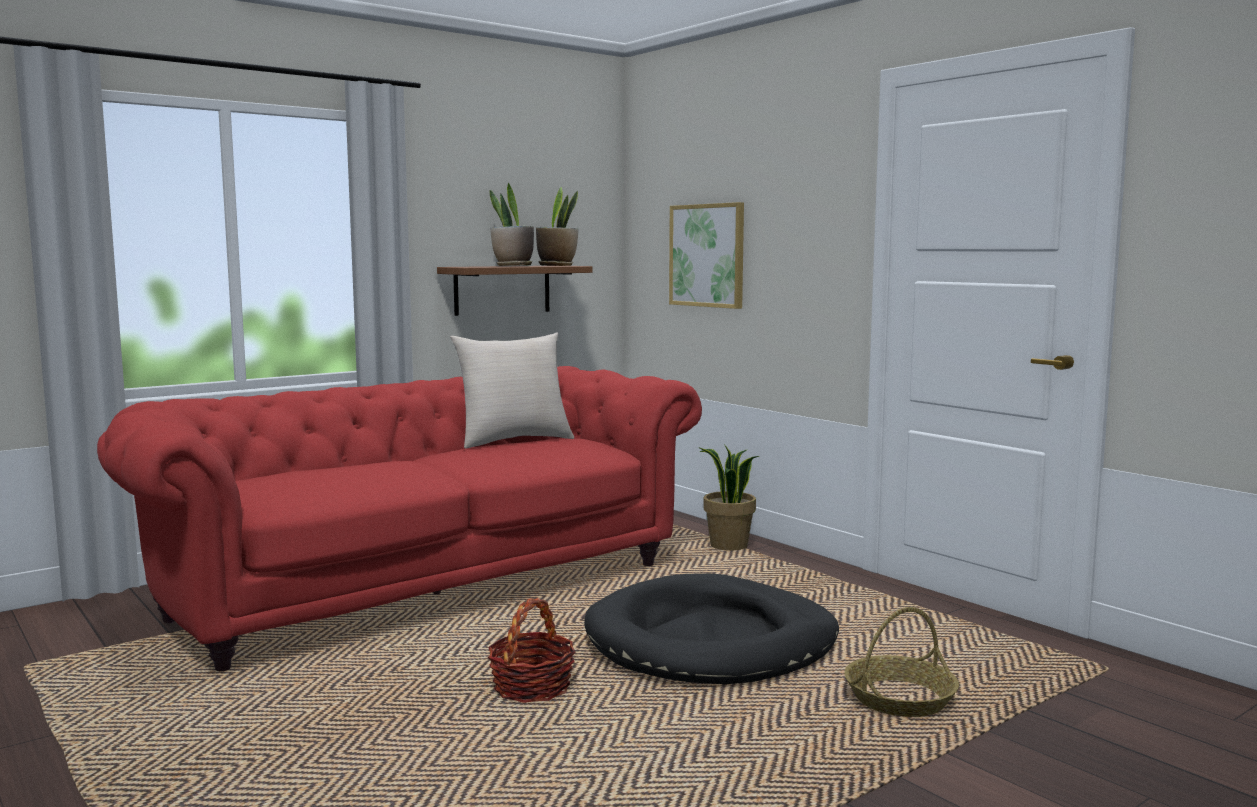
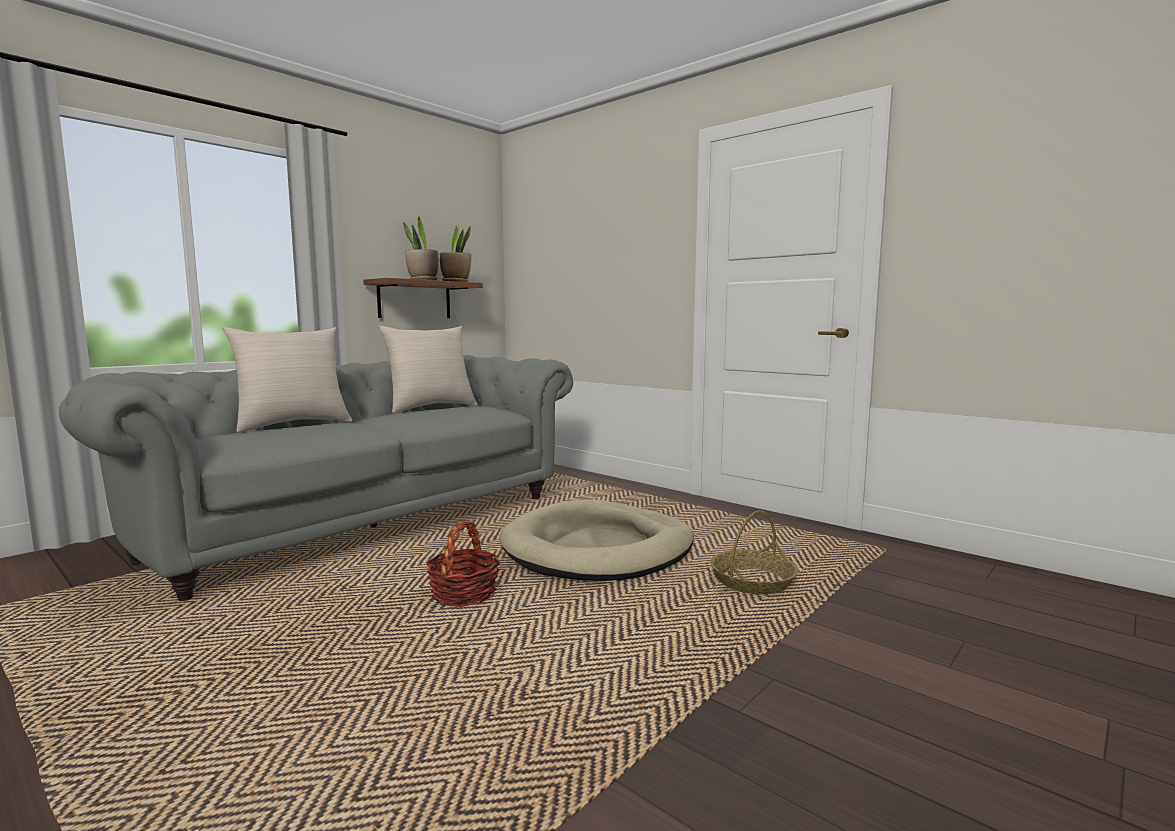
camera: 10 degrees left, 0 degrees up
red sofa [97,366,702,671] -> grey sofa [59,355,573,601]
black dog bed [584,573,839,684] -> beige dog bed [500,499,694,581]
picture [669,202,744,309] -> none
potted plant [698,444,759,551] -> none
none -> beige pillow [222,327,352,432]

